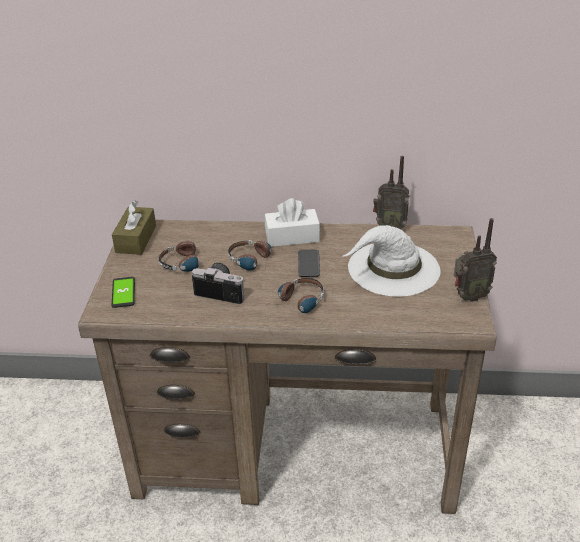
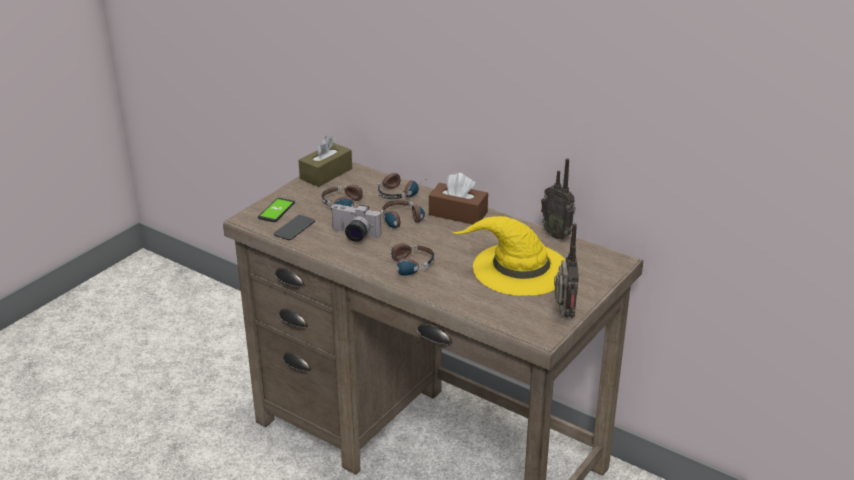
camera: 30 degrees right, 5 degrees down
camera [192,263,245,304] -> camera turned 150 degrees clockwise [330,204,381,242]
white tissue box [265,198,320,247] -> brown tissue box [429,173,488,224]
phone [298,250,320,277] -> phone moved to [274,215,315,240]
white hat [343,225,441,297] -> yellow hat [452,216,566,296]
radio [454,218,497,302] -> radio turned 105 degrees counterclockwise [554,223,579,318]
none -> headphones [377,173,425,199]

